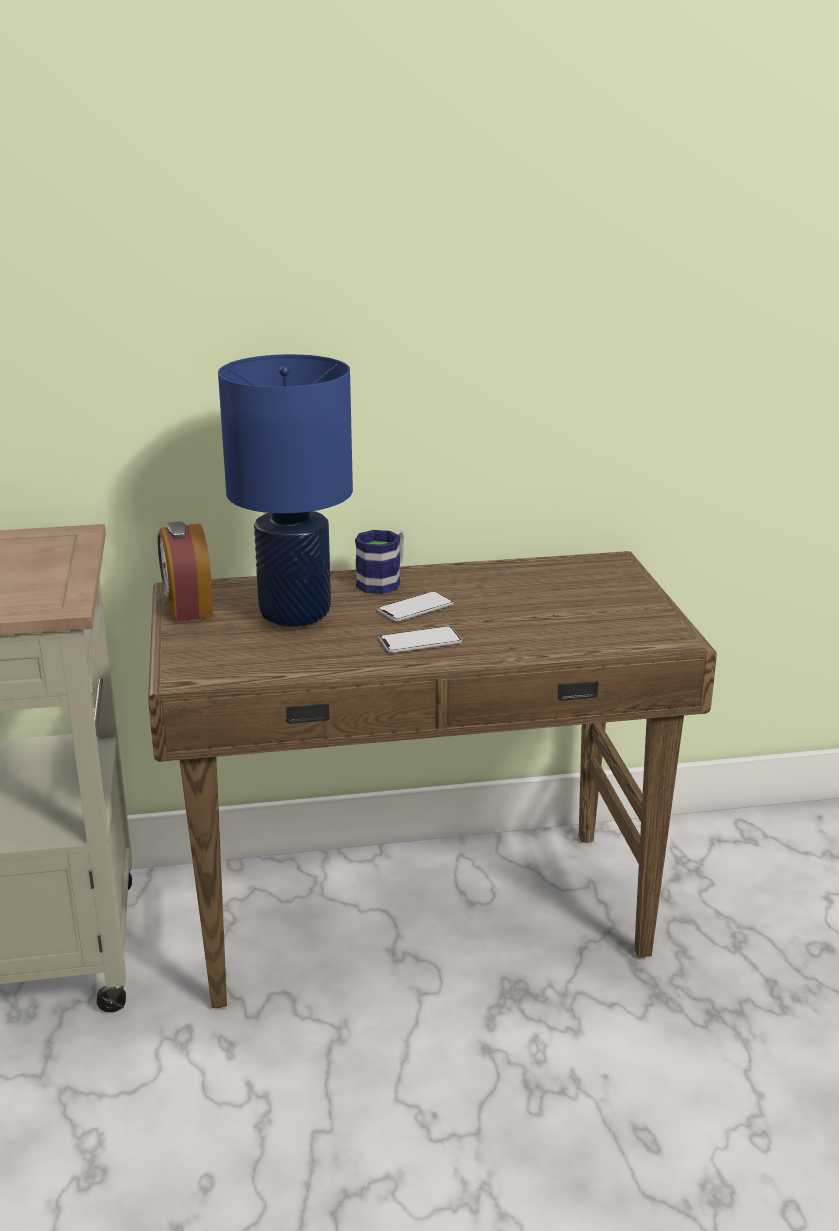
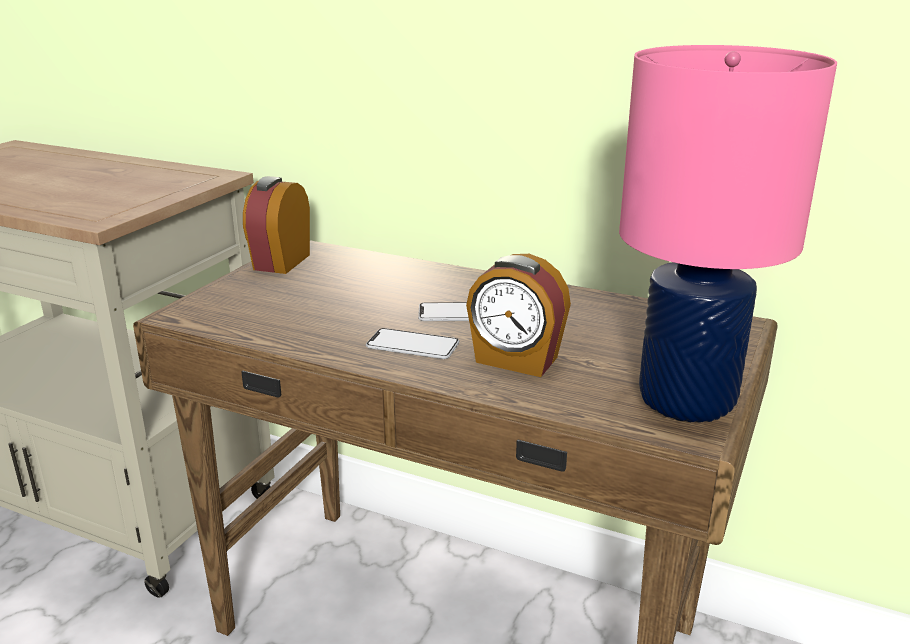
camera: 35 degrees right, 0 degrees up
blue table lamp [218,354,353,627] -> none
mug [355,530,404,594] -> none
none -> alarm clock [466,254,571,377]
none -> pink table lamp [619,45,837,422]

